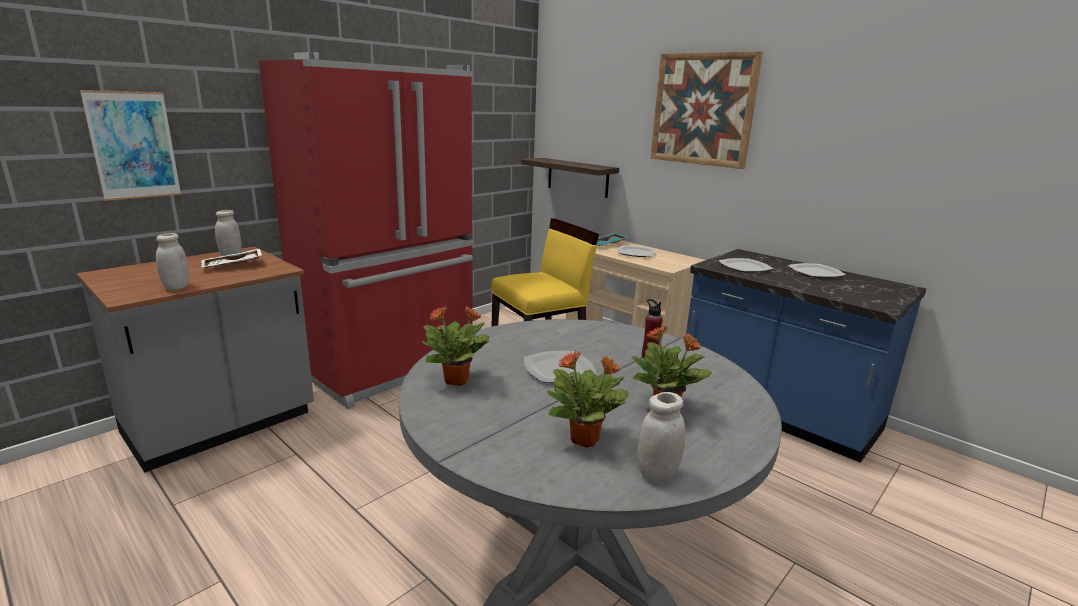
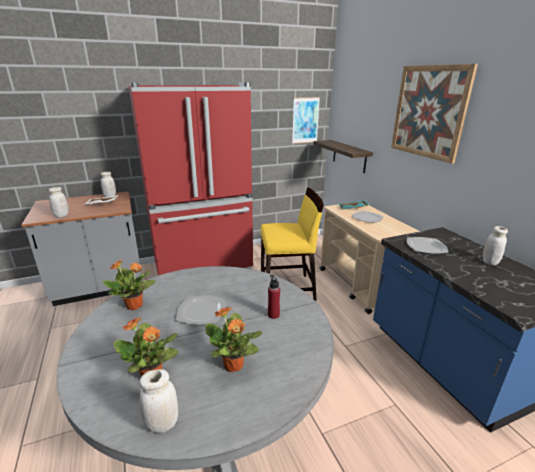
camera: 25 degrees right, 5 degrees up
picture [80,90,181,201] -> picture moved to [292,97,320,144]
plate [788,263,846,278] -> white jar [483,226,508,265]

